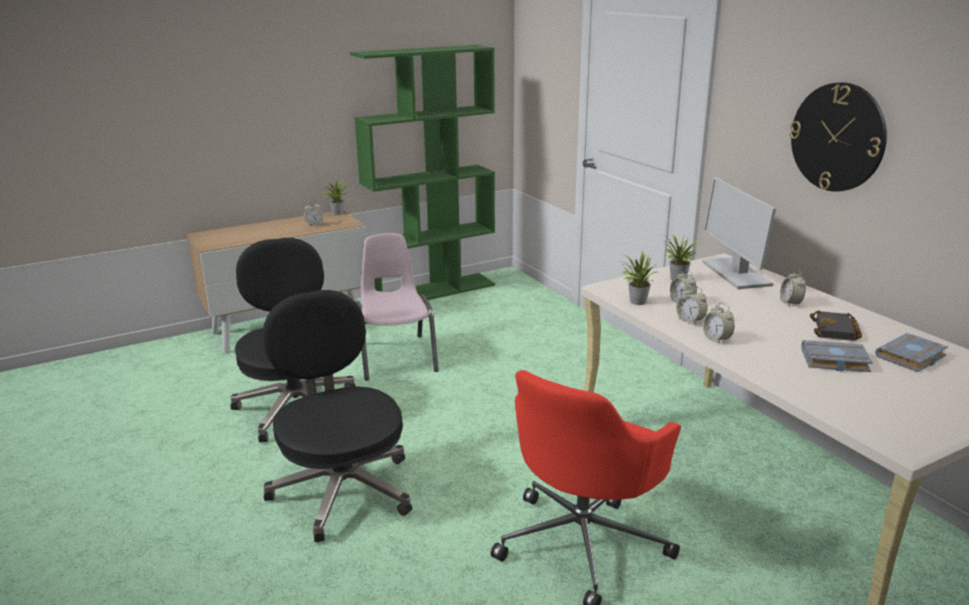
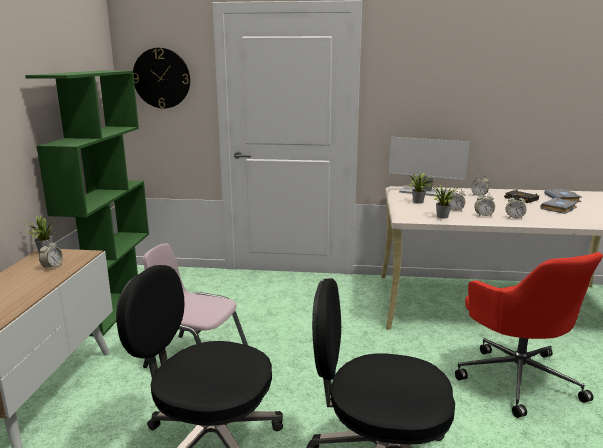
camera: 55 degrees left, 5 degrees down
wall clock [789,82,887,192] -> wall clock moved to [133,48,190,109]

